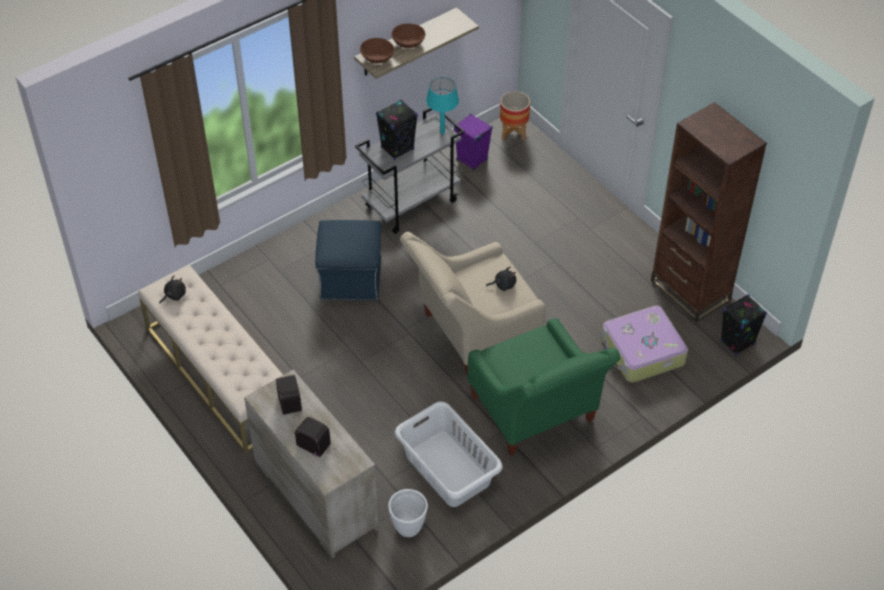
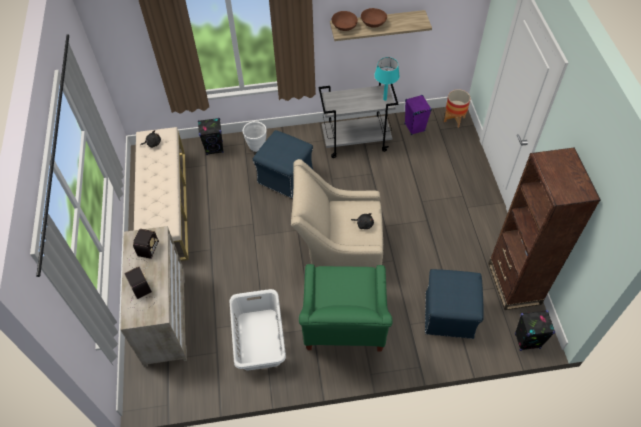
camera: 30 degrees right, 5 degrees up
black speaker [376,99,418,160] -> black speaker moved to [198,118,224,155]
white planter [388,489,428,537] -> white planter moved to [243,121,267,152]
suitcase [602,305,688,383] -> blue ottoman [425,269,484,339]

